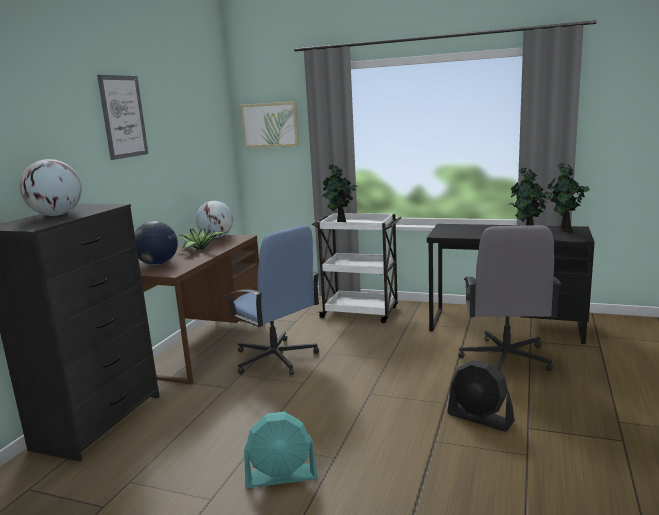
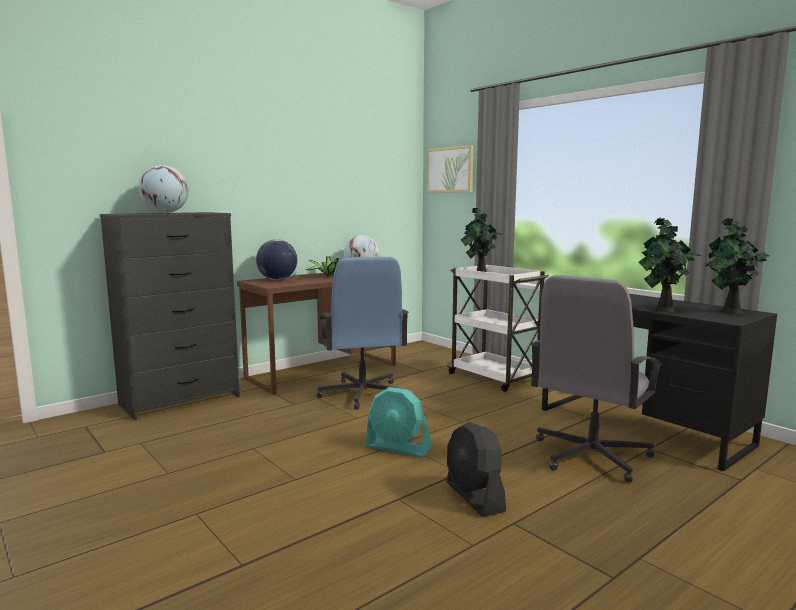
camera: 30 degrees right, 5 degrees down
picture [97,75,148,160] -> none
turquoise fan [244,412,318,488] -> turquoise fan moved to [365,387,432,457]

